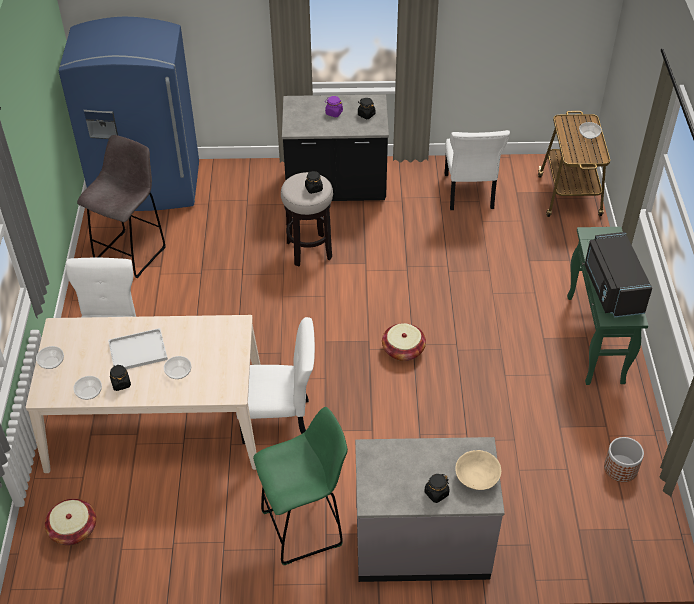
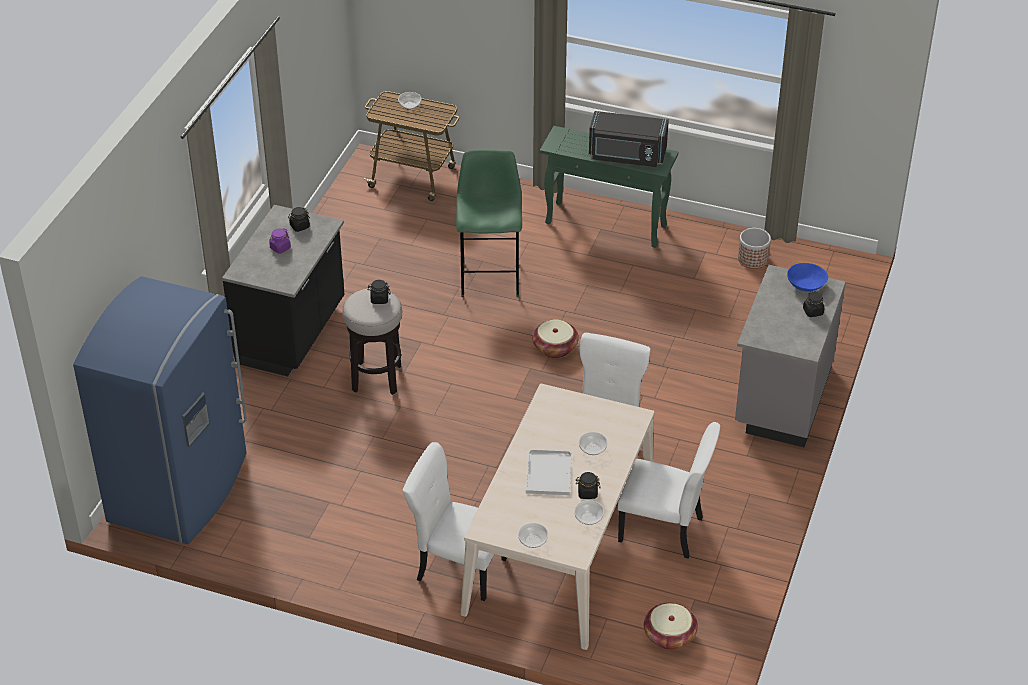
camera: 70 degrees left, 5 degrees down
grey stool [77,135,166,278] -> none
green stool [253,407,348,565] -> green stool moved to [456,150,522,297]
white chair [445,130,510,210] -> white chair moved to [618,422,720,558]
beige bowl [455,450,501,490] -> blue bowl [787,263,828,292]

